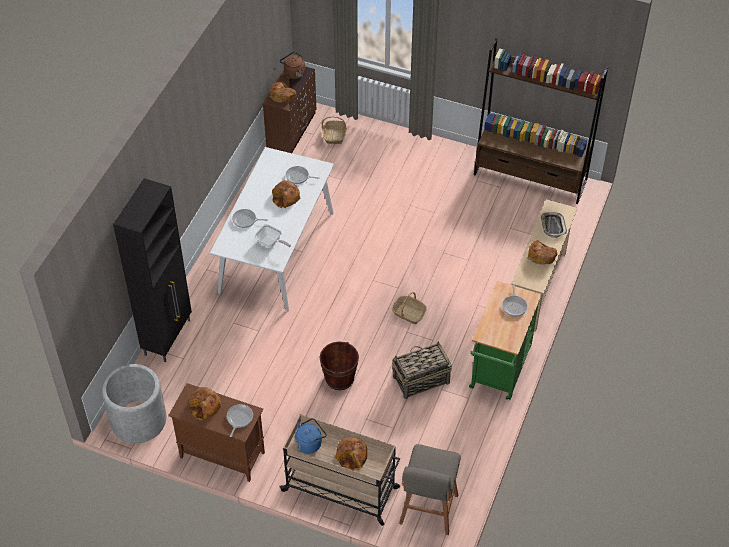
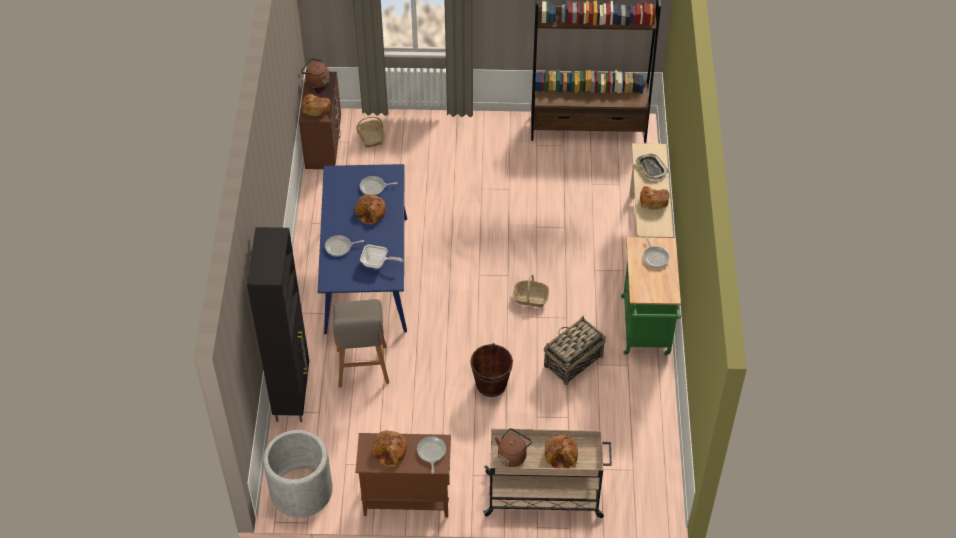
camera: 20 degrees left, 0 degrees up
white dining table [210,147,334,312] -> blue dining table [318,164,407,334]
blue kettle [295,418,326,454] -> brown kettle [495,428,532,467]
grey stool [399,444,461,535] -> grey stool moved to [333,299,389,388]

